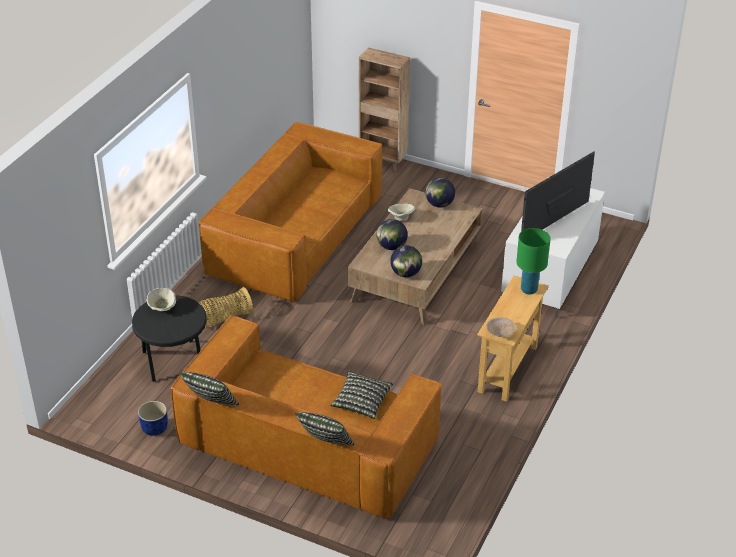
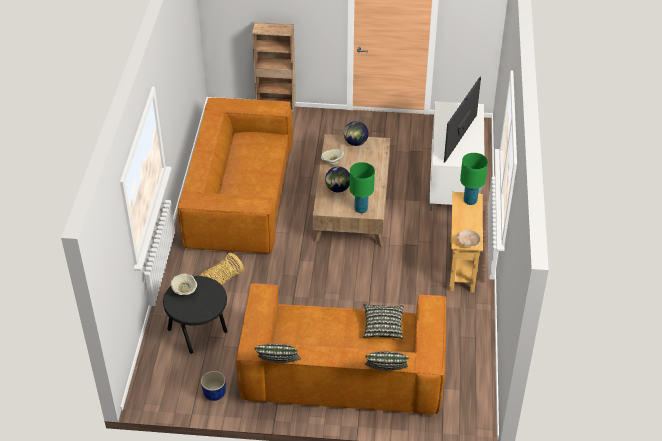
camera: 20 degrees left, 5 degrees up
globe [390,245,422,277] -> green table lamp [350,162,375,213]

